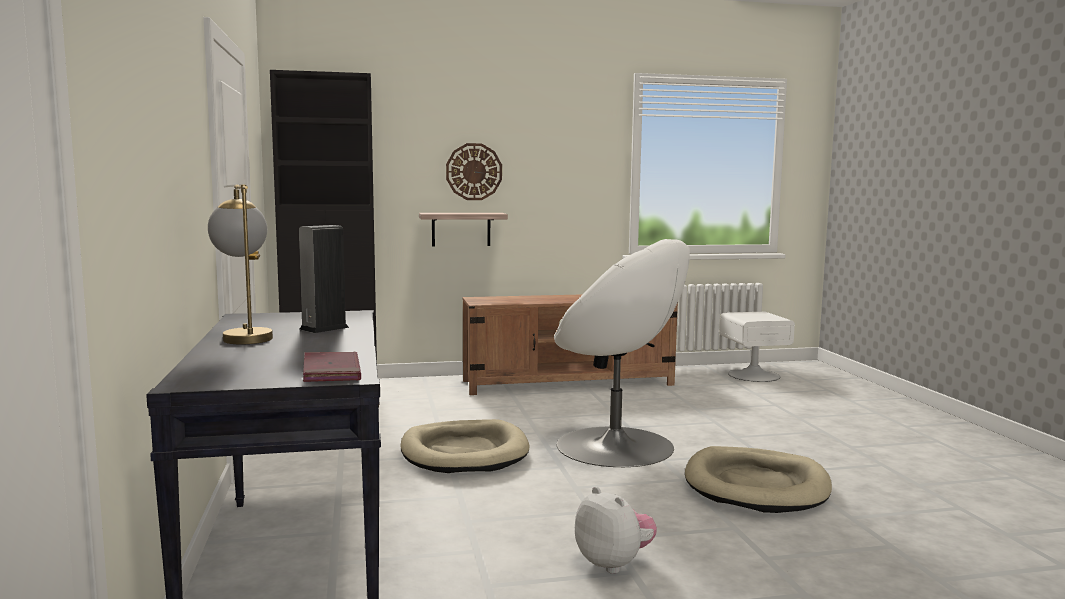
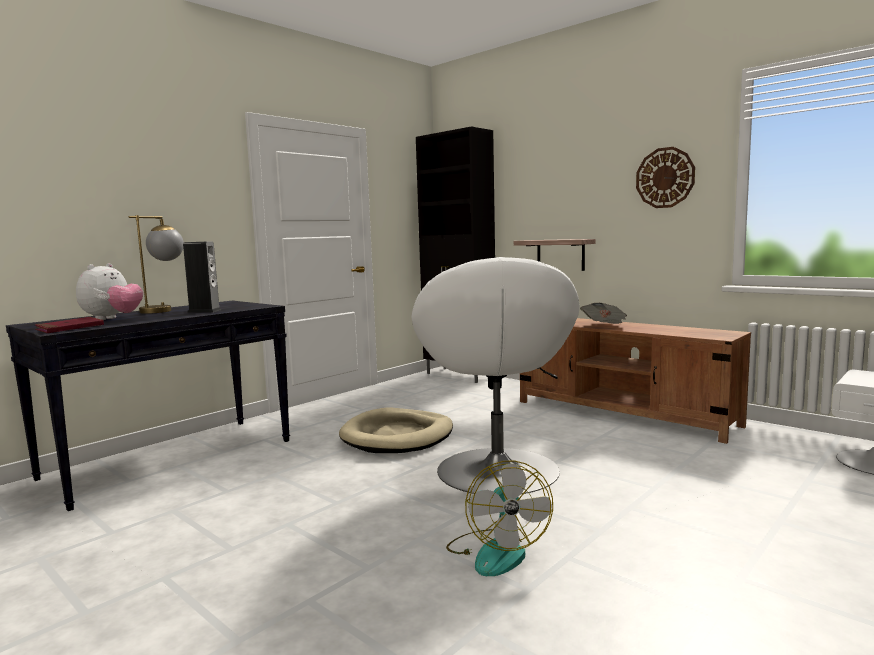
camera: 55 degrees right, 0 degrees up
wall clock [446,143,502,200] -> wall clock moved to [636,147,695,208]
plush toy [575,487,657,574] -> plush toy moved to [76,263,143,320]
beige dog bed [685,446,832,513] -> fan [446,460,553,576]
none -> newspaper [580,303,627,324]

